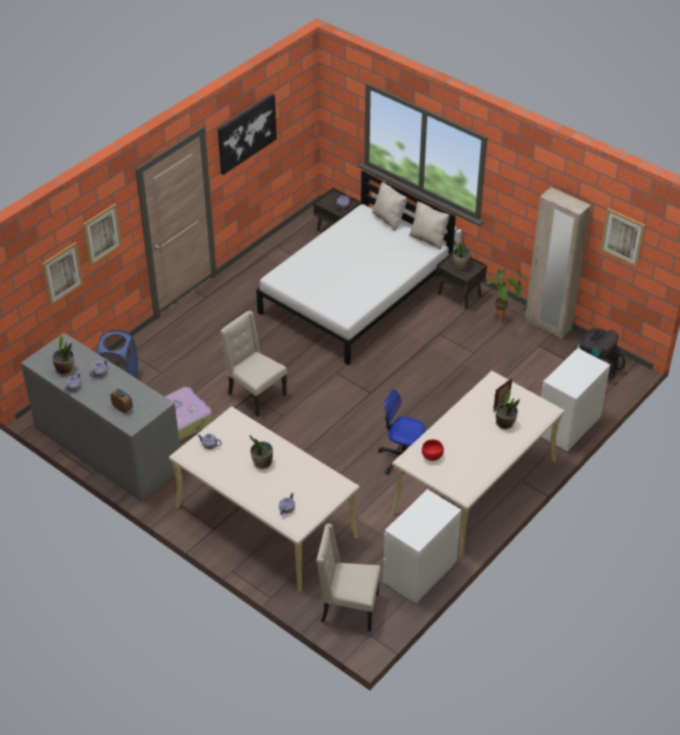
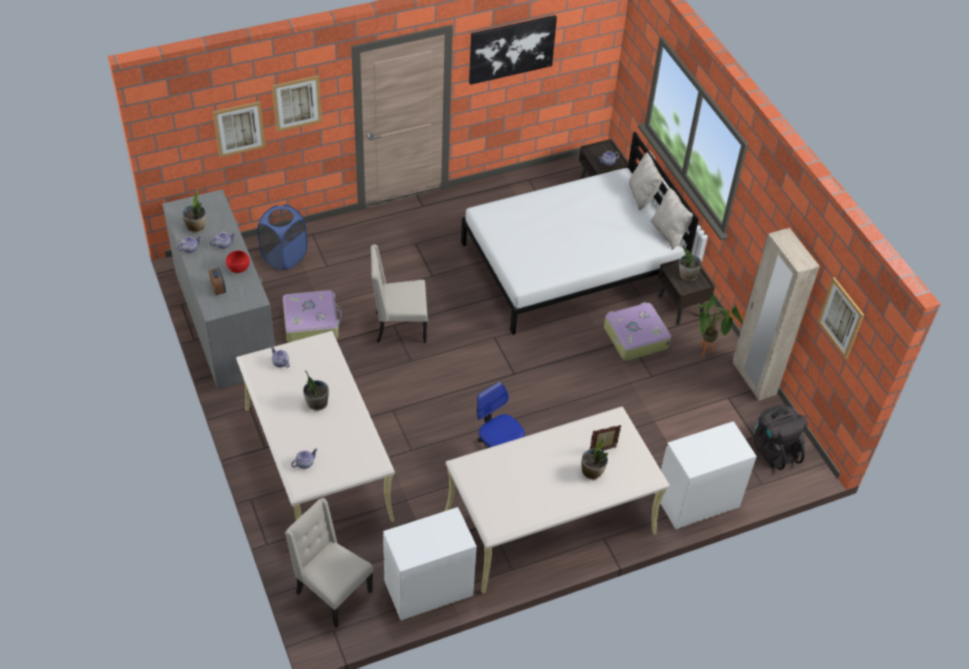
camera: 25 degrees right, 5 degrees up
beige chair [221,311,287,417] -> beige chair turned 75 degrees counterclockwise [371,244,428,343]
red bowl [422,439,444,461] -> red bowl moved to [226,251,250,273]
none -> suitcase [604,302,671,361]

